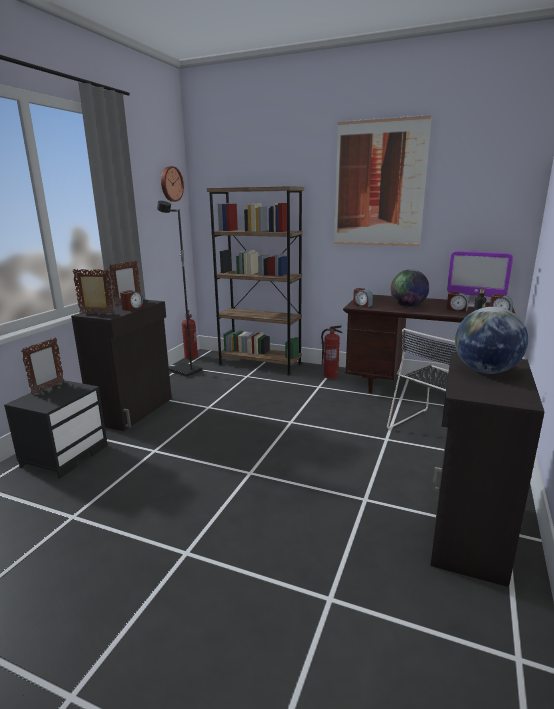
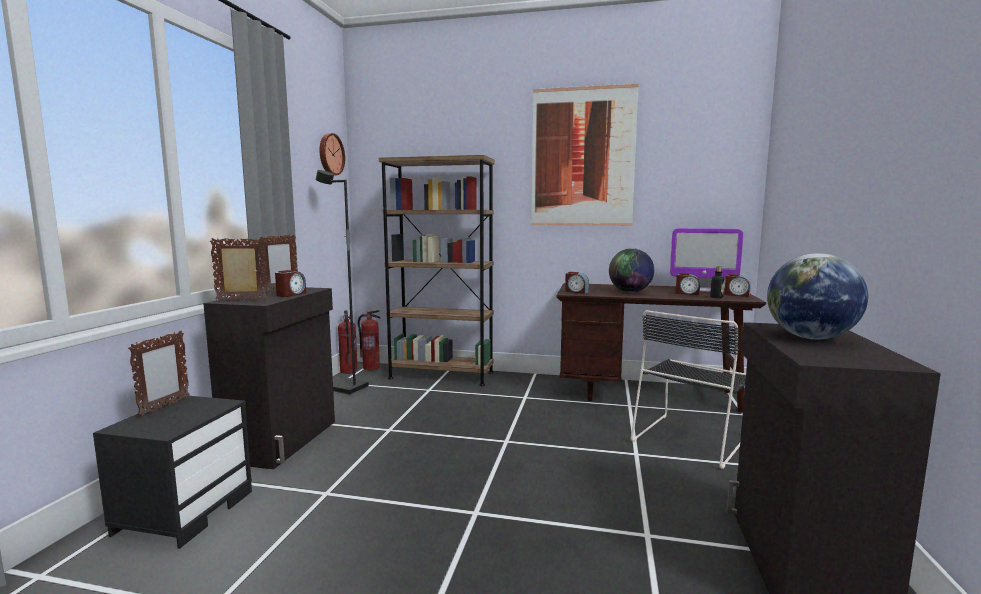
camera: 10 degrees left, 10 degrees down
fire extinguisher [321,325,342,379] -> fire extinguisher moved to [358,310,381,370]

